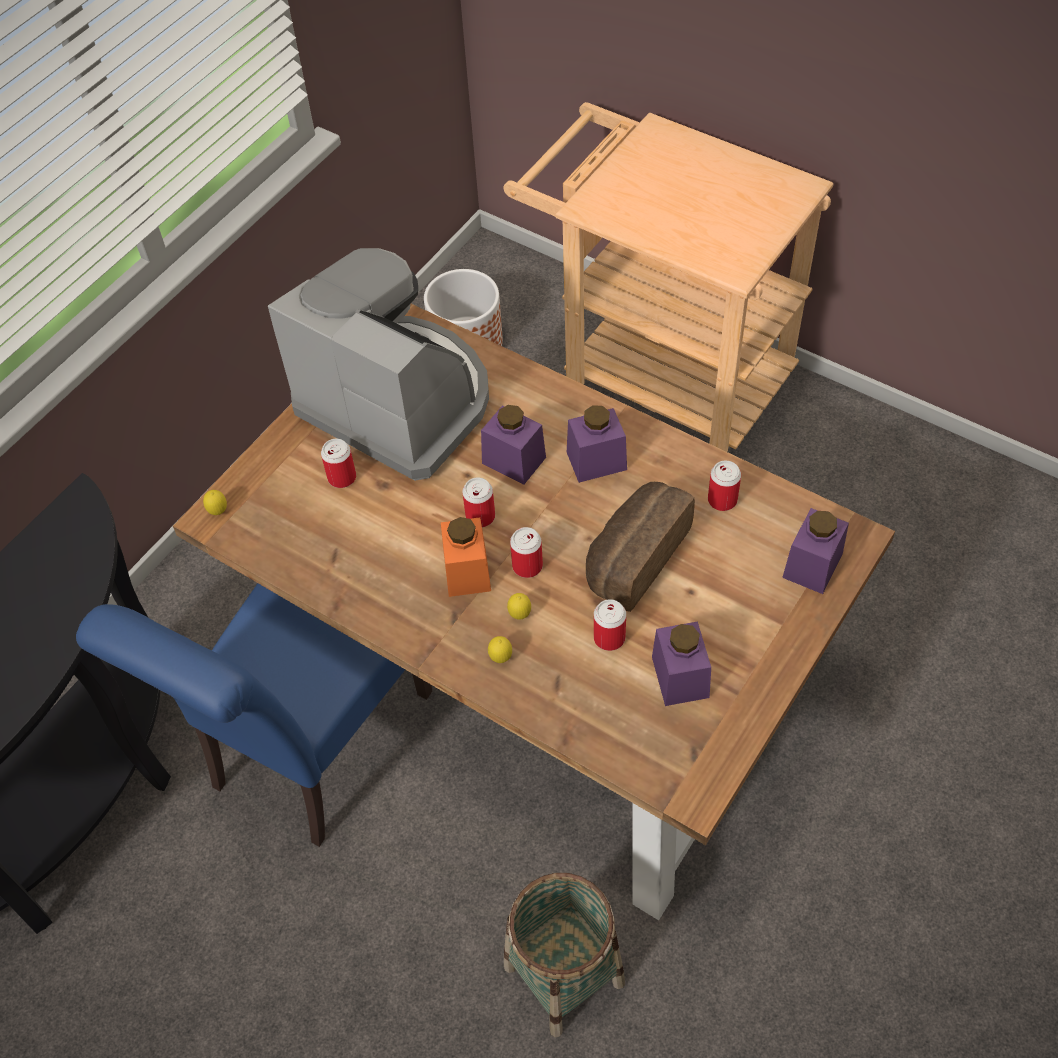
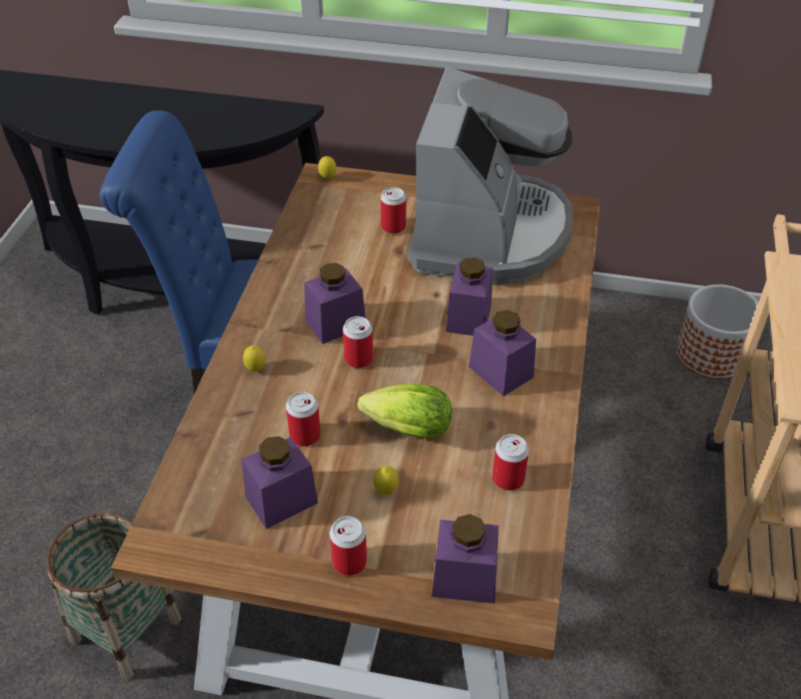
camera: 65 degrees right, 10 degrees down
orange jar [441,517,491,597] -> purple jar [304,263,365,344]
can [462,477,495,527] -> can moved to [330,516,367,576]
lemon [507,593,531,620] -> lemon moved to [374,466,399,495]
bread [586,482,695,612] -> lettuce [357,384,452,439]

